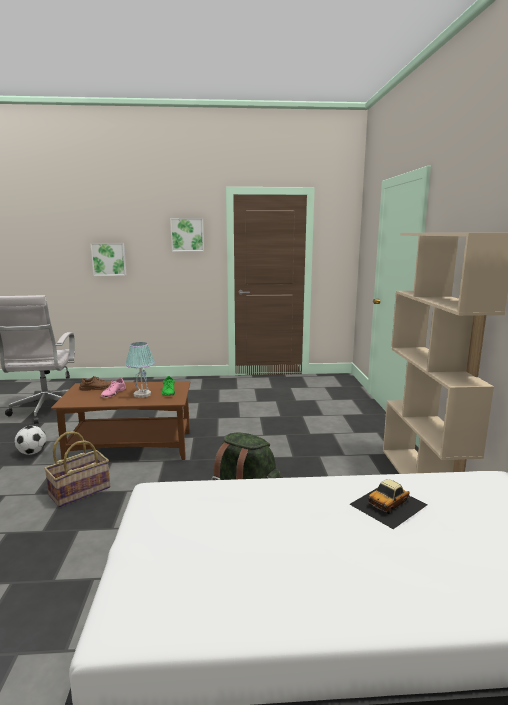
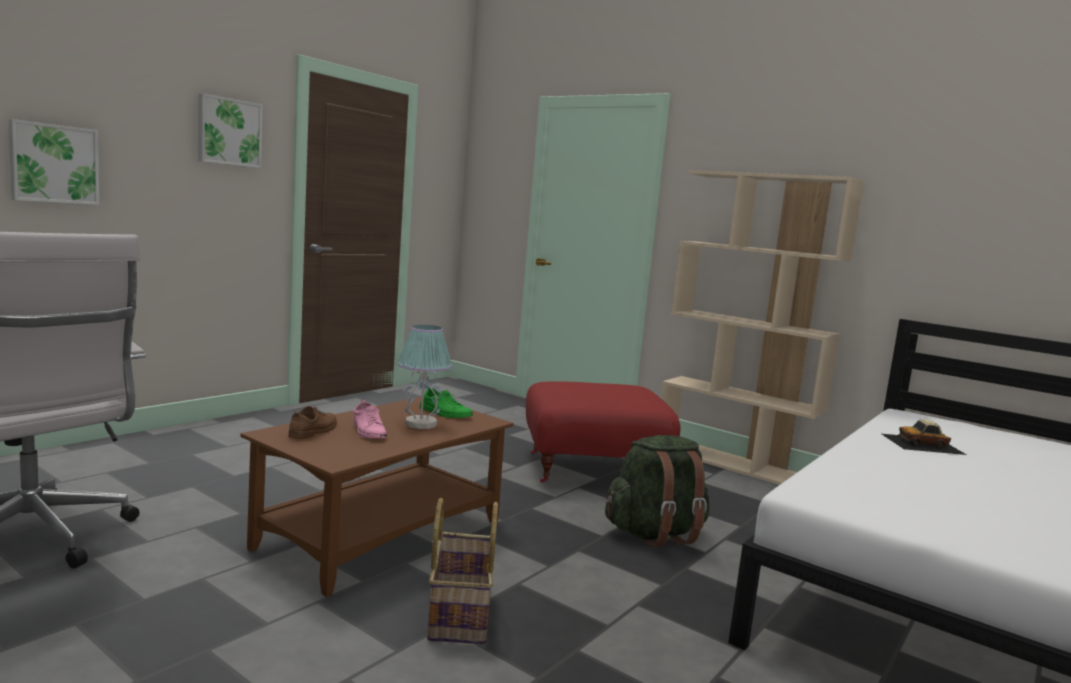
camera: 50 degrees left, 5 degrees down
football [15,426,46,455] -> none
toy car [349,479,428,529] -> toy car turned 90 degrees clockwise [882,419,966,455]
none -> red ottoman [526,382,681,483]

